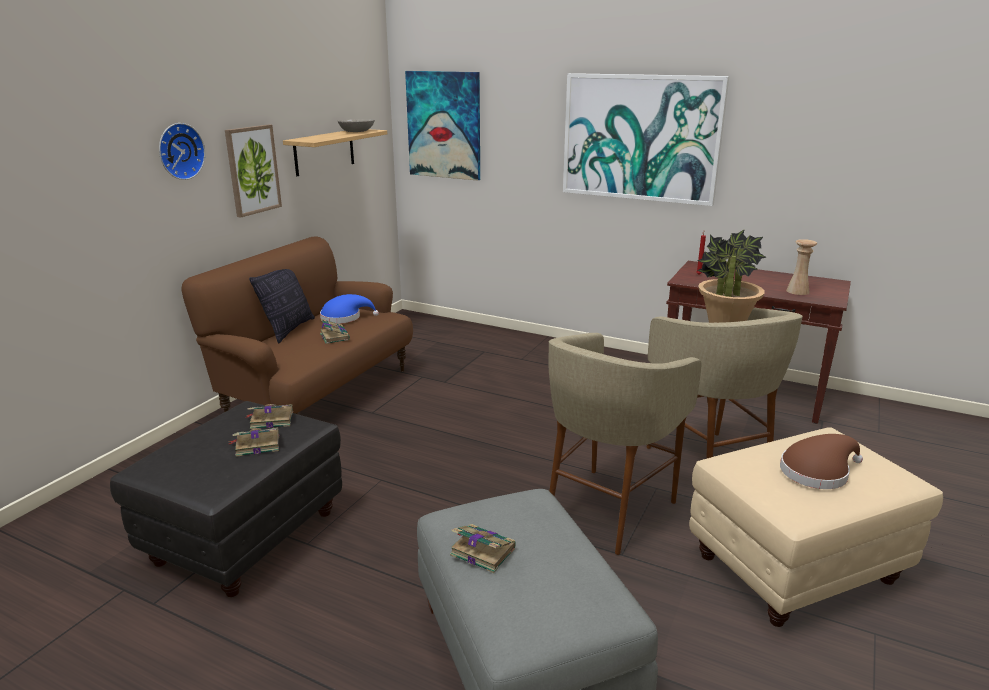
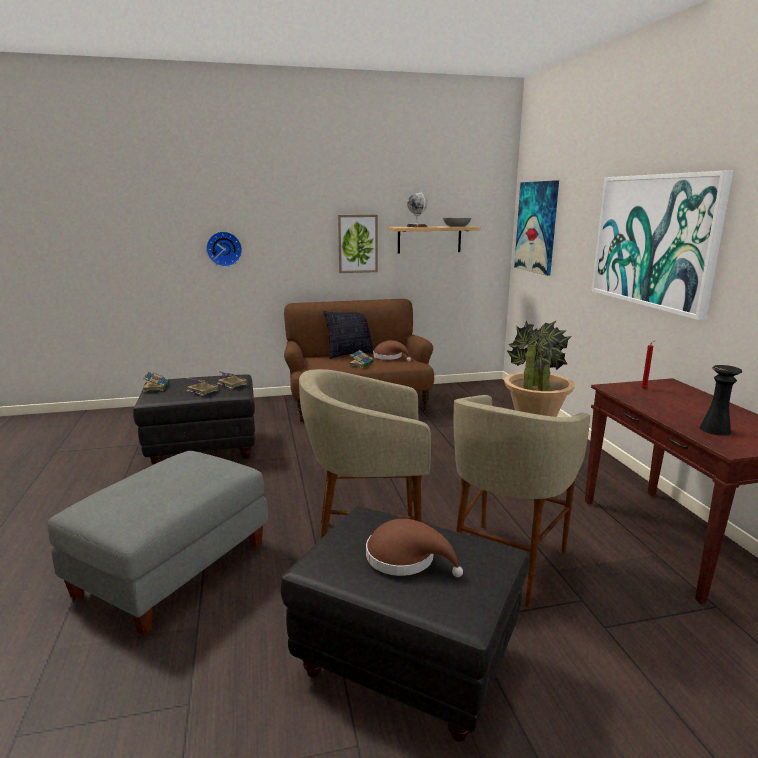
camera: 50 degrees right, 5 degrees down
wall clock [159,123,205,180] -> wall clock moved to [206,231,242,267]
blue hat [320,294,379,324] -> brown hat [373,340,411,361]
book [450,524,516,573] -> book moved to [143,371,170,392]
beige ottoman [689,427,943,627] -> black ottoman [280,506,528,742]
beige vase [786,239,817,295] -> black vase [699,365,742,436]
none -> globe [406,192,428,228]

